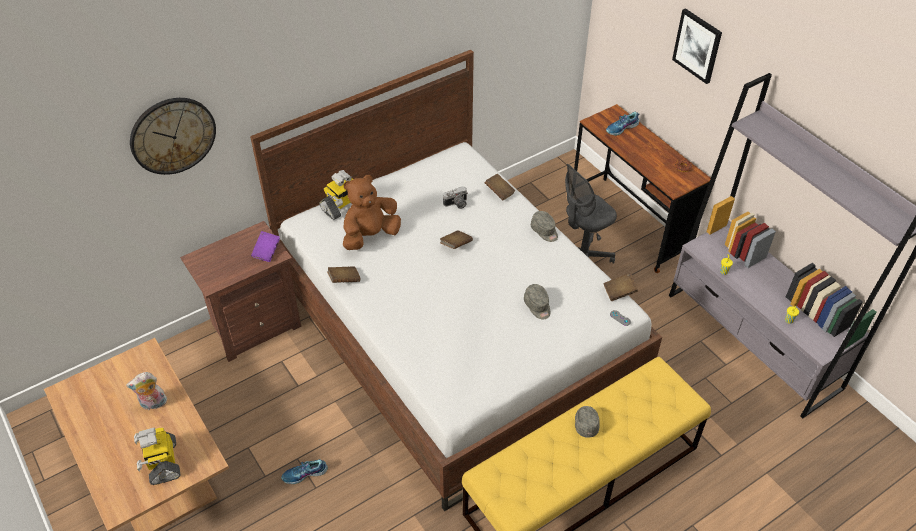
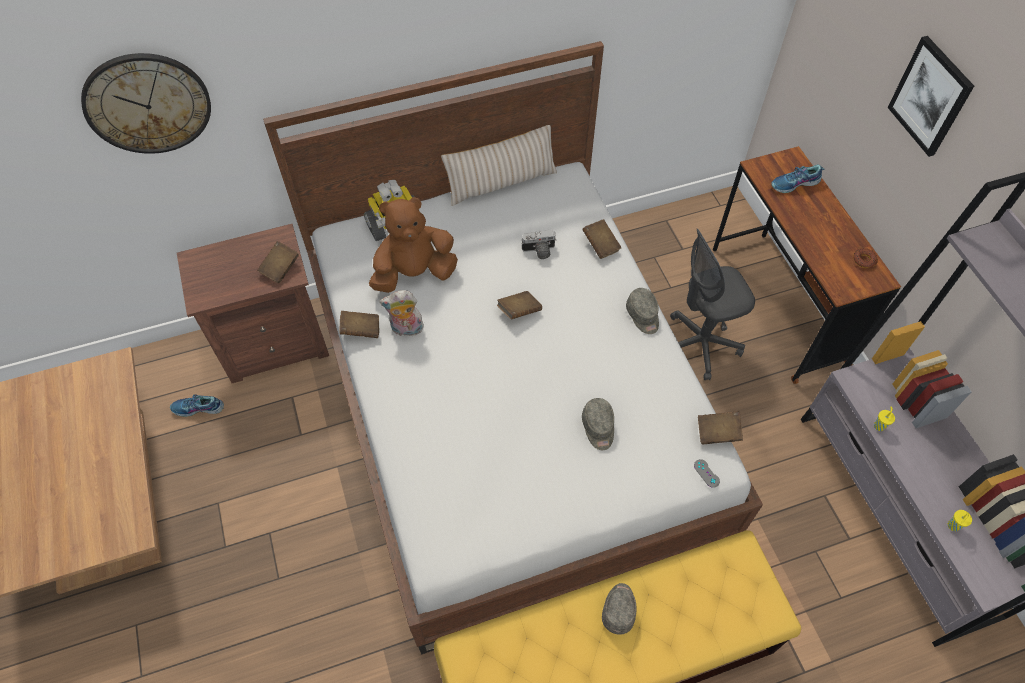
camera: 15 degrees right, 10 degrees up
plush toy [126,372,167,410] -> plush toy moved to [379,290,424,336]
toy robot [134,427,181,485] -> none
purple book [251,231,280,262] -> brown book [257,241,299,284]
shoe [281,459,328,484] -> shoe moved to [170,394,224,417]
none -> beige pillow [441,125,557,206]

